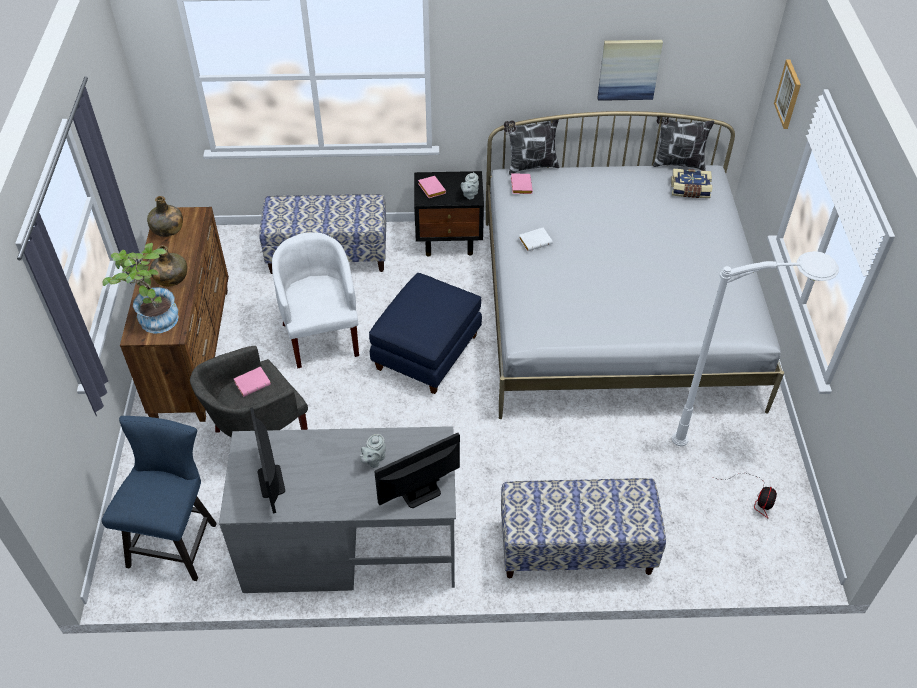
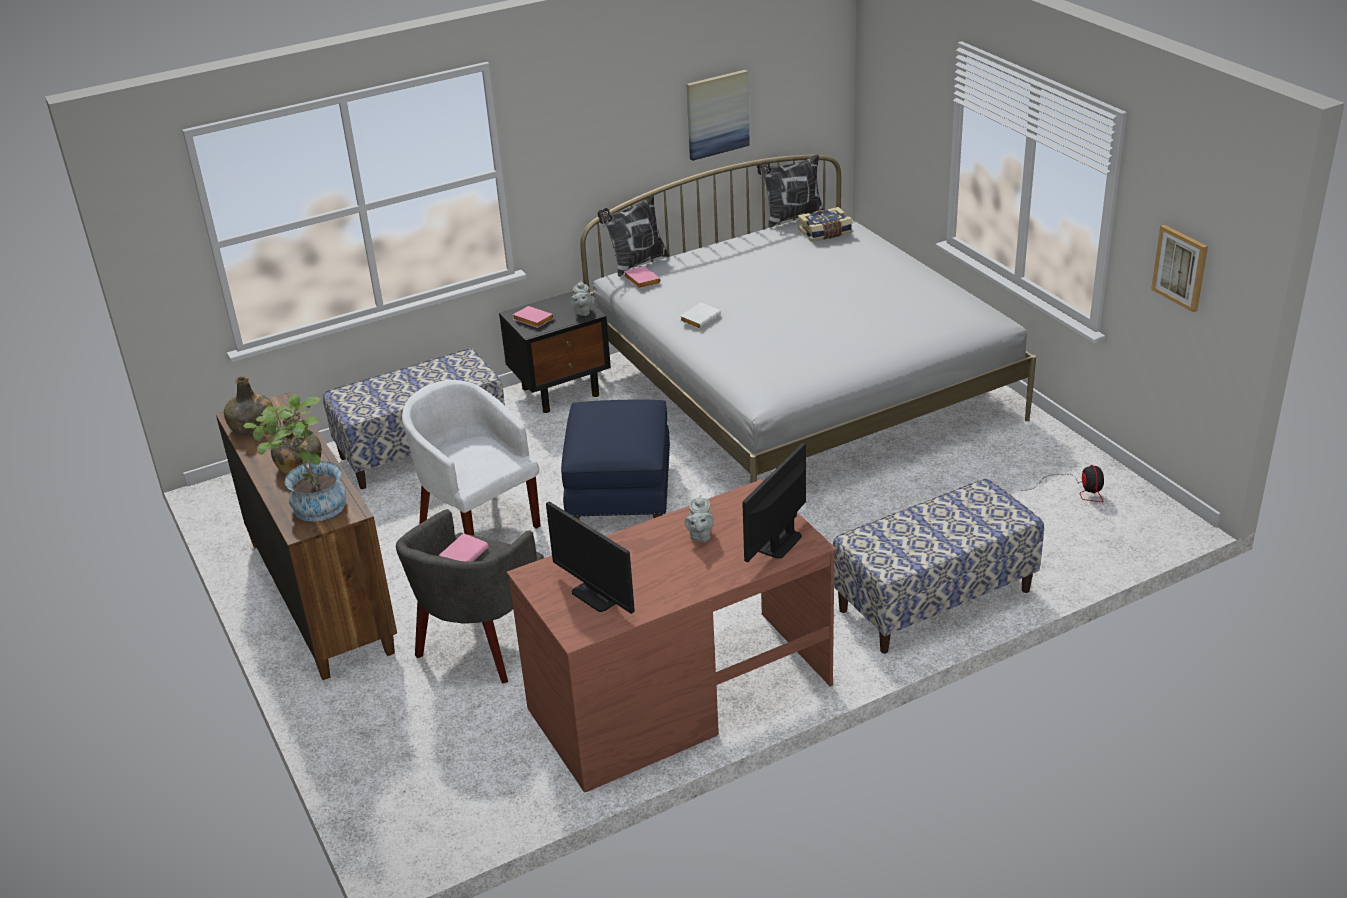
camera: 25 degrees left, 15 degrees down
blue chair [102,416,217,581] -> none
grey desk [219,426,456,593] -> brown desk [507,479,836,792]
white floor lamp [672,251,839,446] -> none
picture [774,59,801,129] -> picture moved to [1151,225,1208,312]

